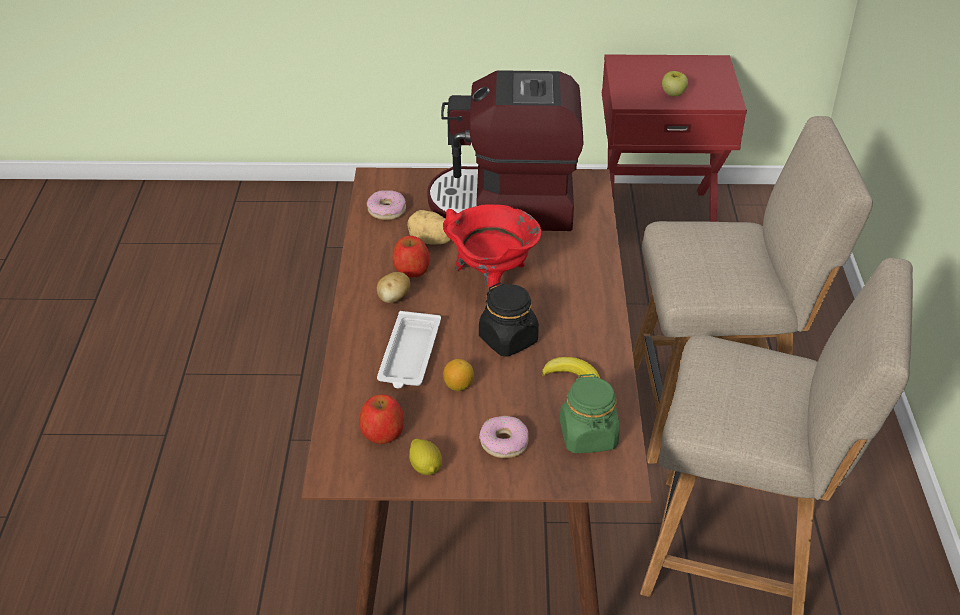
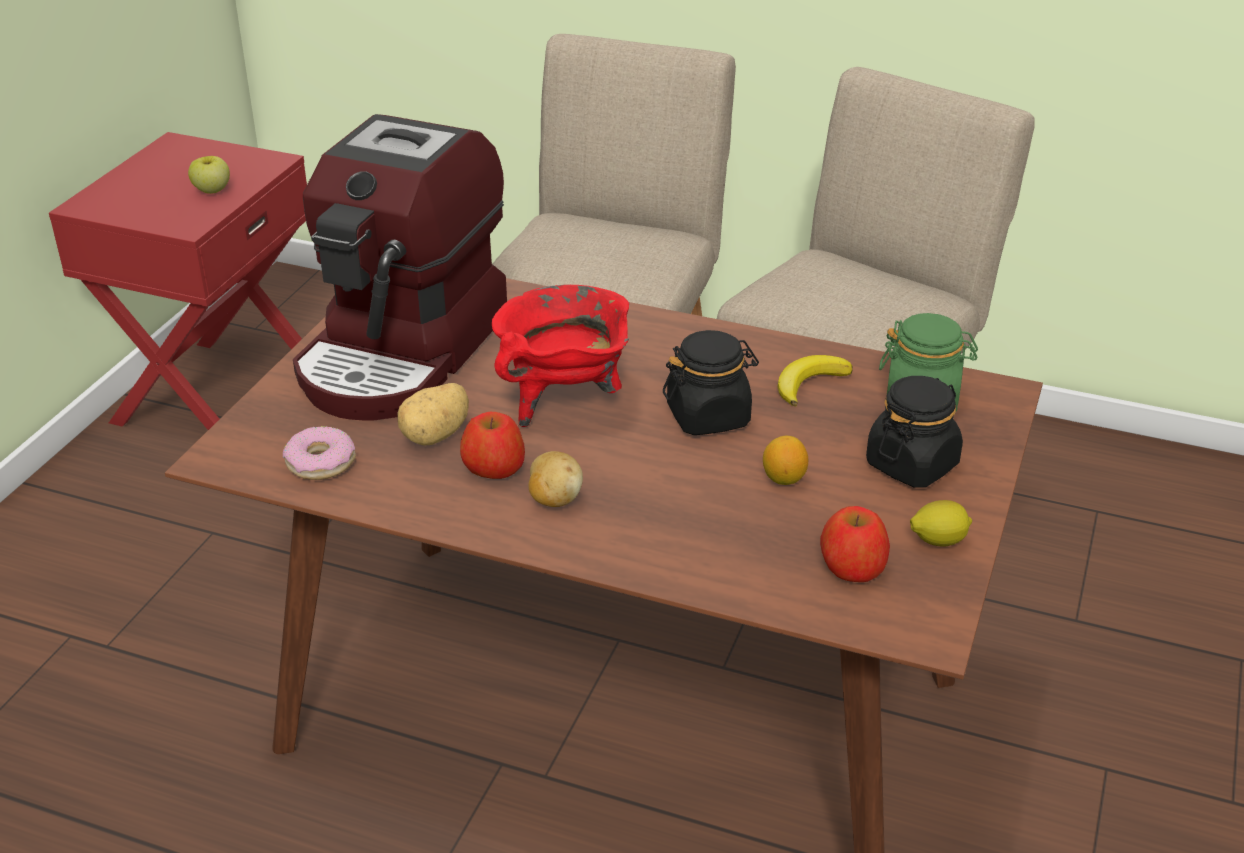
camera: 70 degrees left, 5 degrees down
white tray [377,311,441,388] -> none
donut [479,416,529,458] -> black jar [866,376,963,488]

